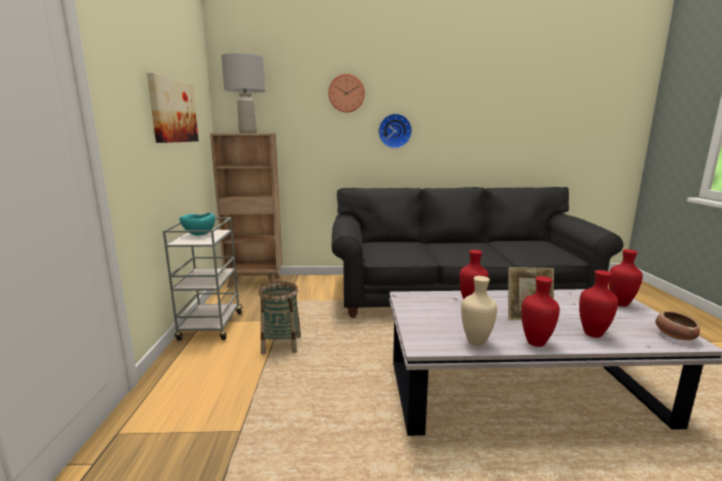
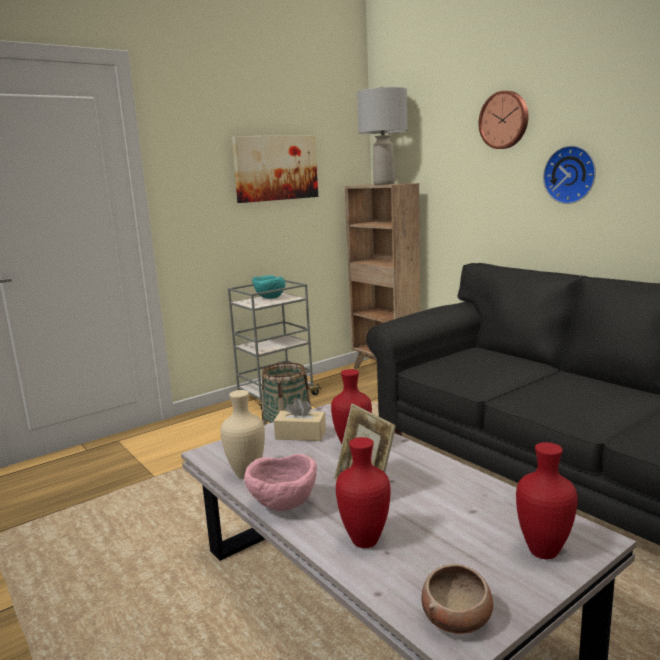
camera: 55 degrees right, 0 degrees up
red vase [521,276,560,347] -> pink bowl [244,454,317,511]
none -> beige tissue box [274,398,326,441]

